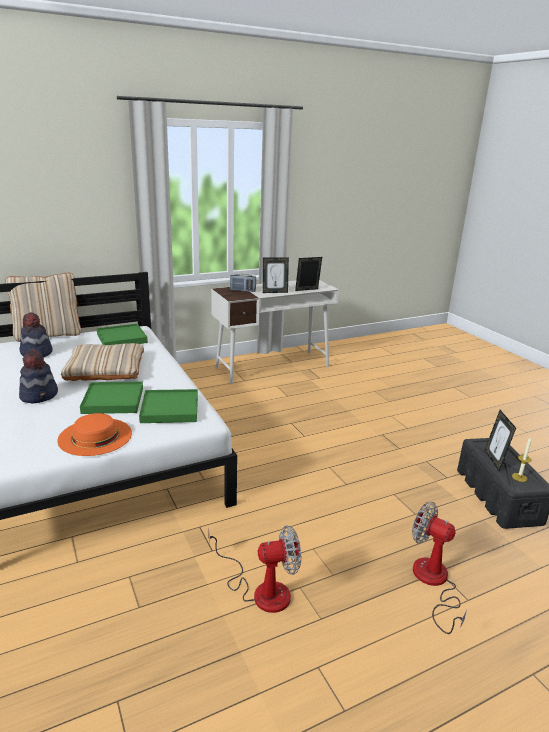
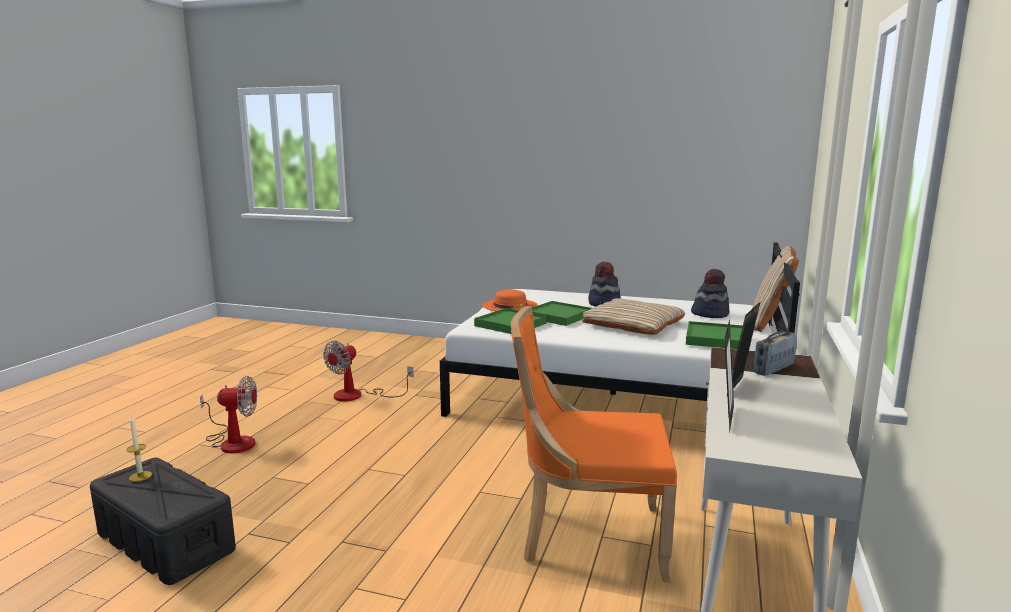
camera: 135 degrees right, 10 degrees down
picture frame [484,410,516,471] -> none
none -> orange chair [511,306,677,583]

